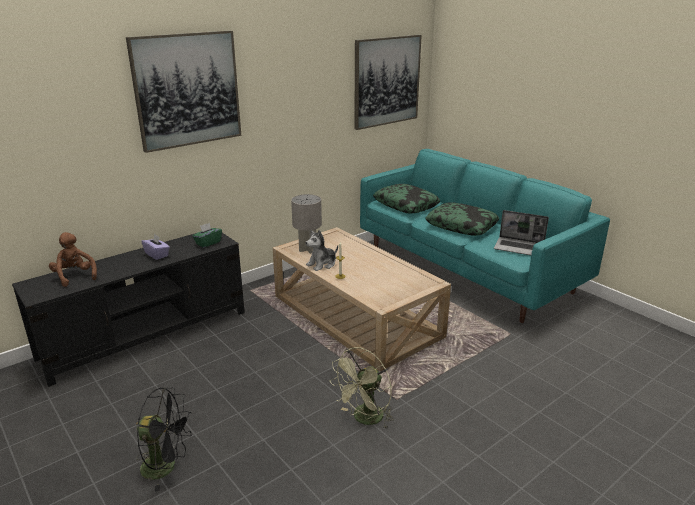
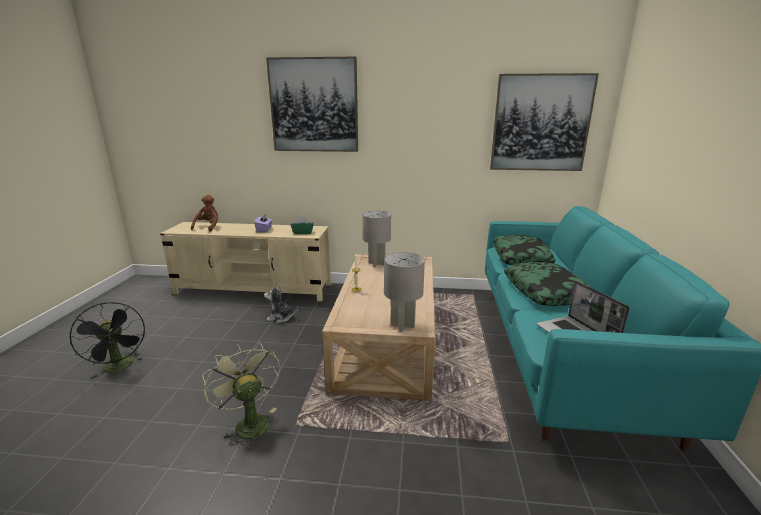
camera: 45 degrees right, 5 degrees down
black tv stand [12,233,245,387] -> beige tv stand [160,222,331,301]
plush toy [305,230,338,271] -> plush toy moved to [264,285,298,323]
green fan [330,347,394,428] -> green fan turned 60 degrees clockwise [202,342,280,449]
none -> grey table lamp [384,252,425,332]

